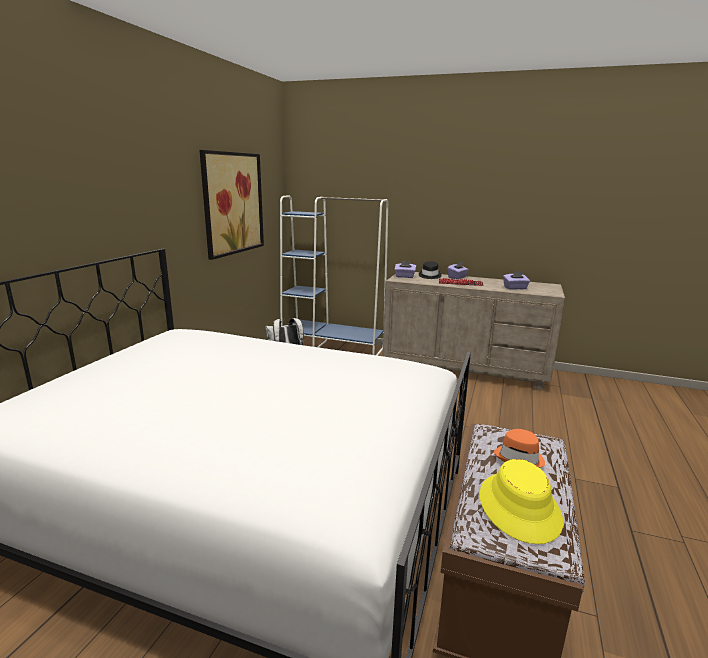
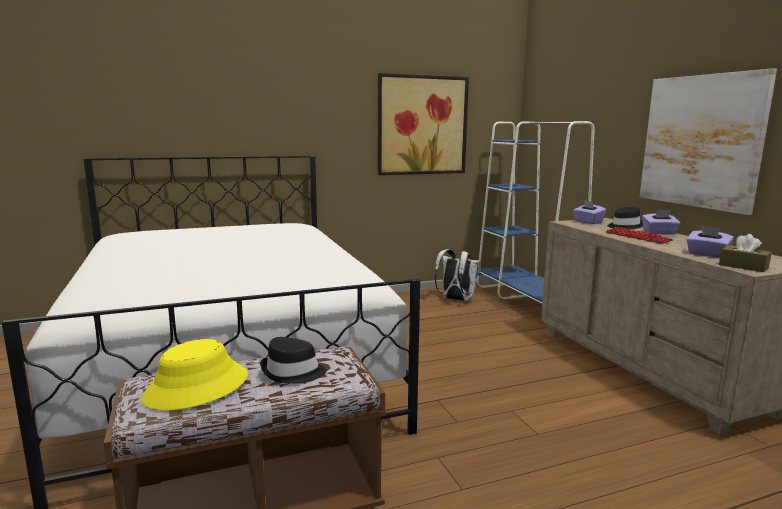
camera: 50 degrees right, 5 degrees down
orange hat [494,429,545,468] -> black hat [260,337,326,383]
none -> picture [639,68,777,215]
none -> brown tissue box [719,234,772,272]

